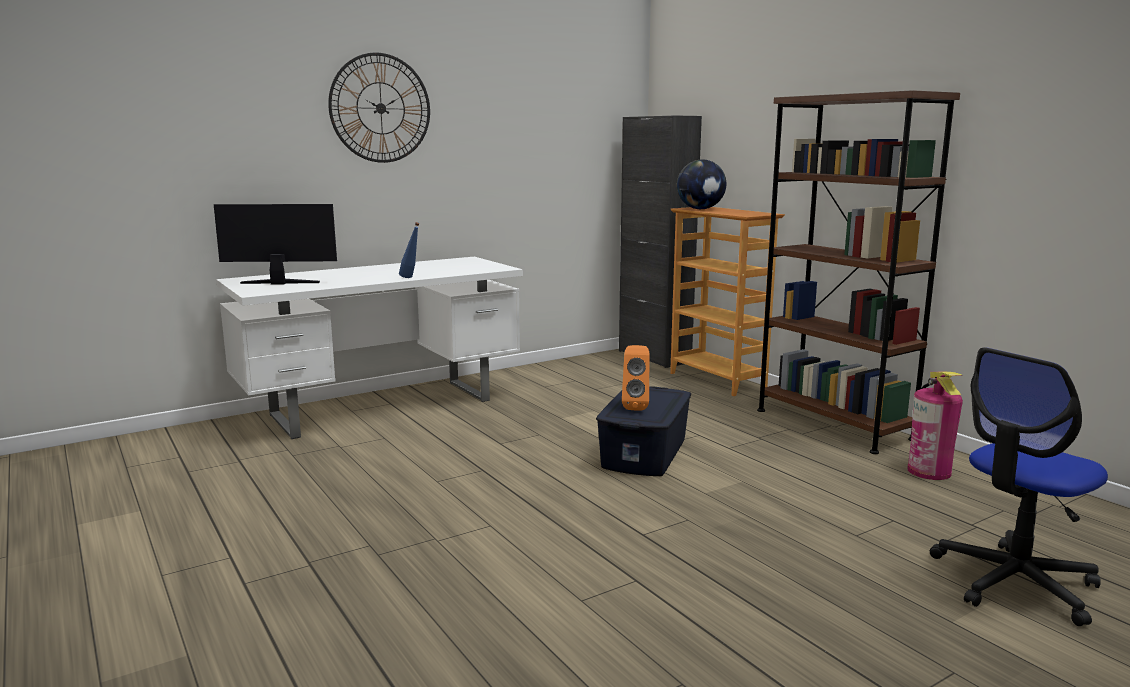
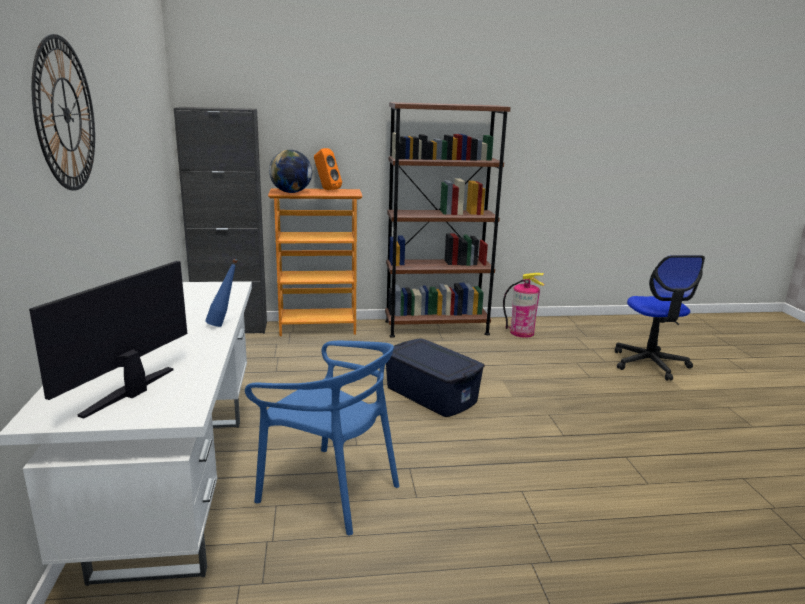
camera: 65 degrees left, 5 degrees up
orange speaker [622,345,649,410] -> orange speaker moved to [314,148,342,190]
none -> blue chair [245,341,399,535]

